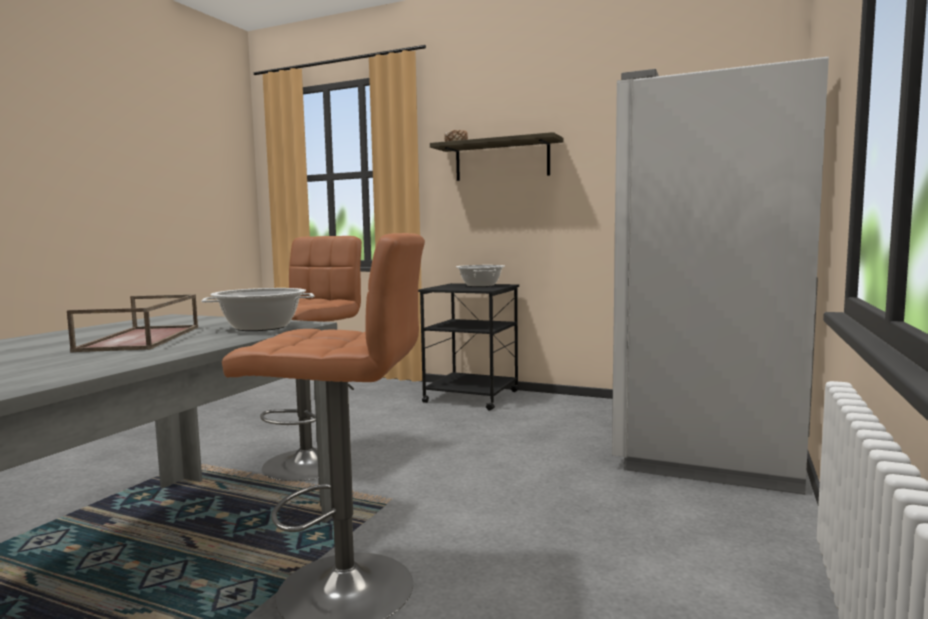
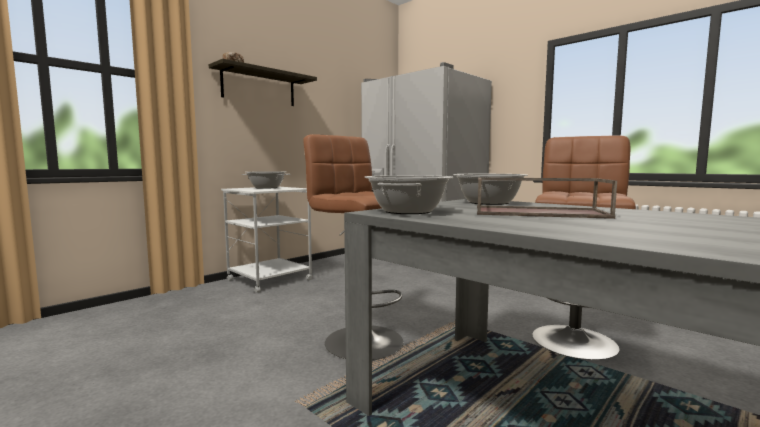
camera: 70 degrees left, 0 degrees up
black cart [418,283,519,411] -> white cart [221,187,313,293]
none -> cooking pot [364,175,453,214]

